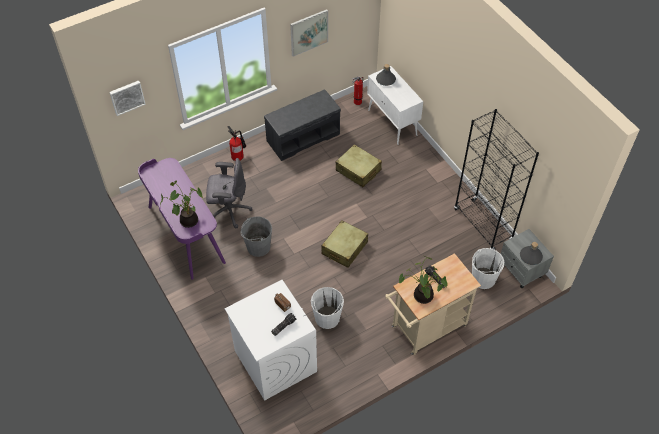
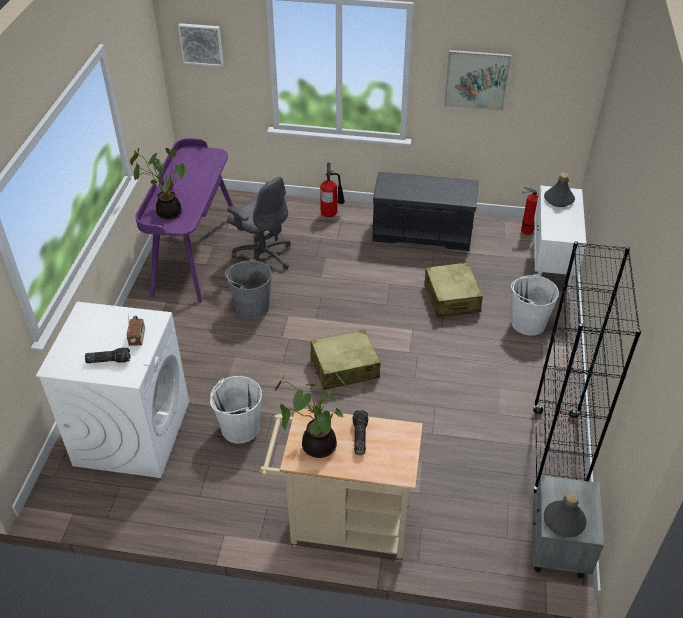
camera: 40 degrees right, 10 degrees down
white bucket [472,248,504,289] -> white bucket moved to [511,274,559,336]

